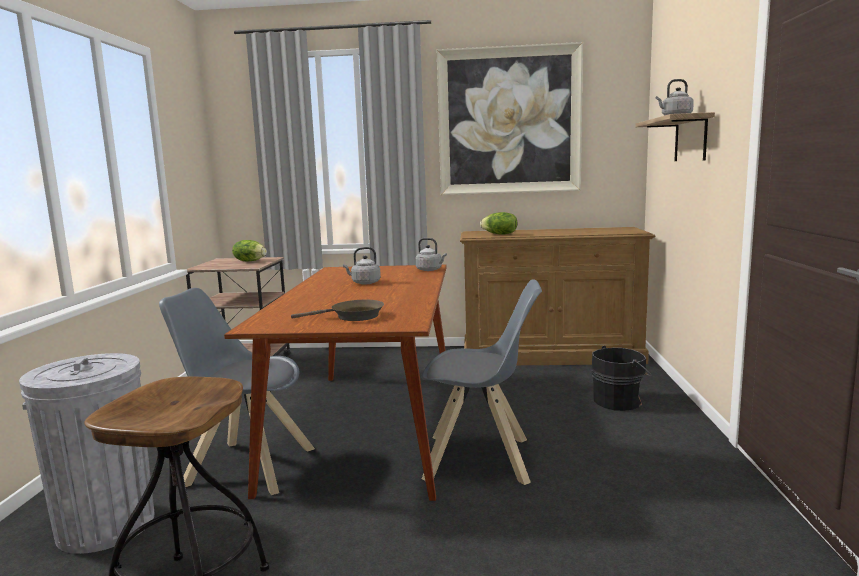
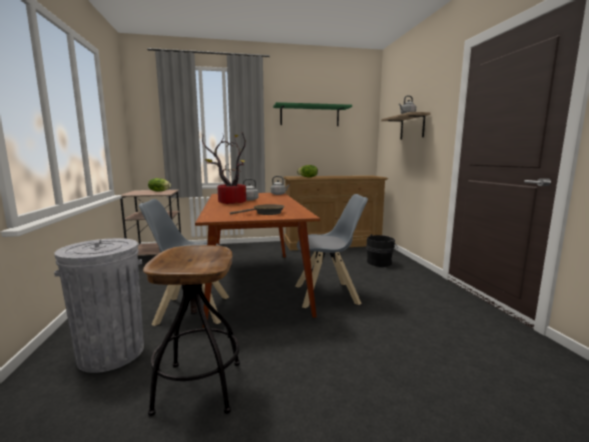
camera: 15 degrees left, 0 degrees up
picture [437,42,583,195] -> green shelf [273,102,352,126]
none -> potted plant [202,132,246,204]

